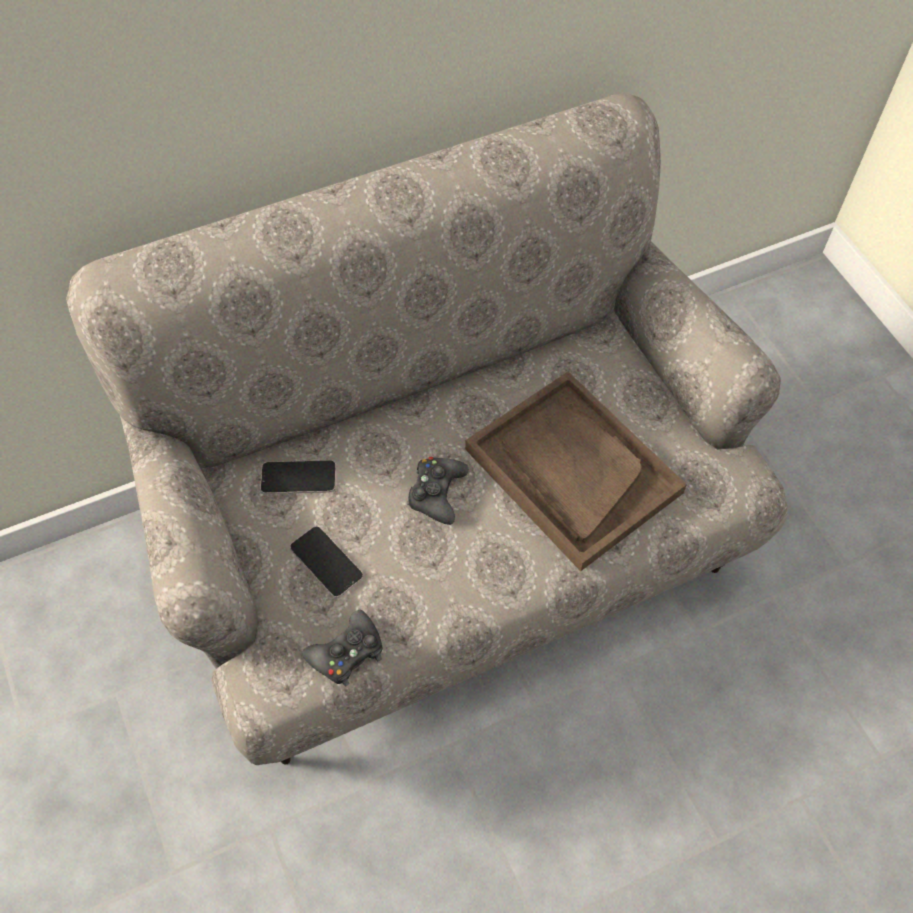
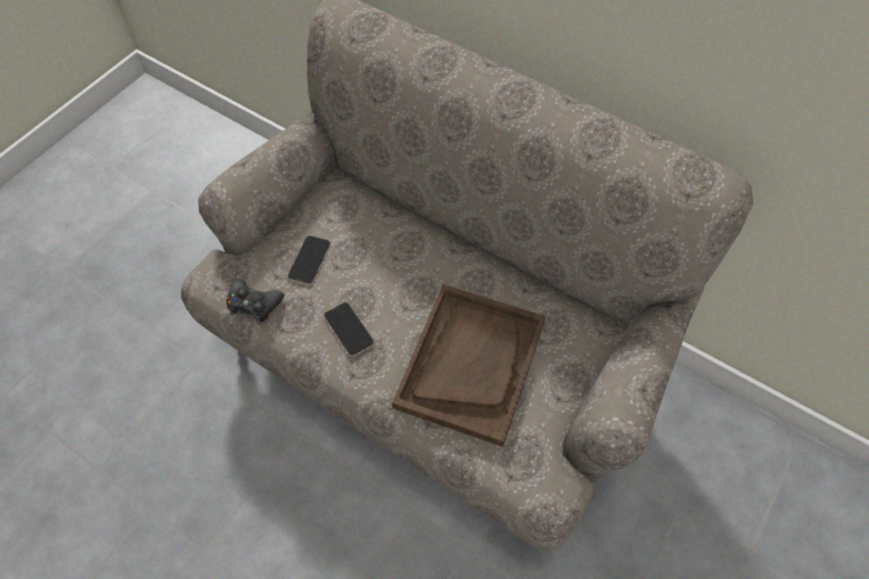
camera: 60 degrees right, 0 degrees up
phone [260,460,336,494] -> phone moved to [324,302,374,357]
black game controller [407,457,469,525] -> none

